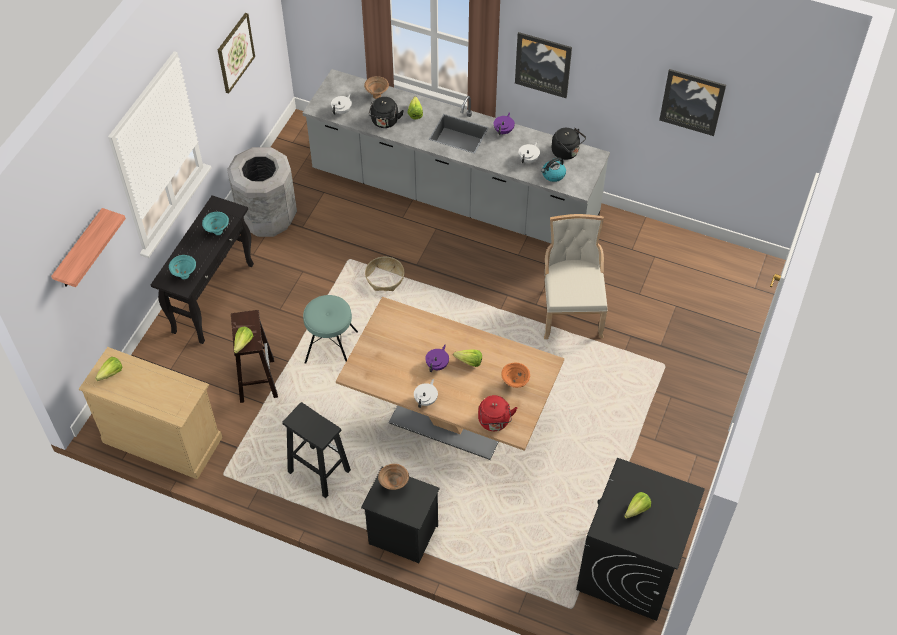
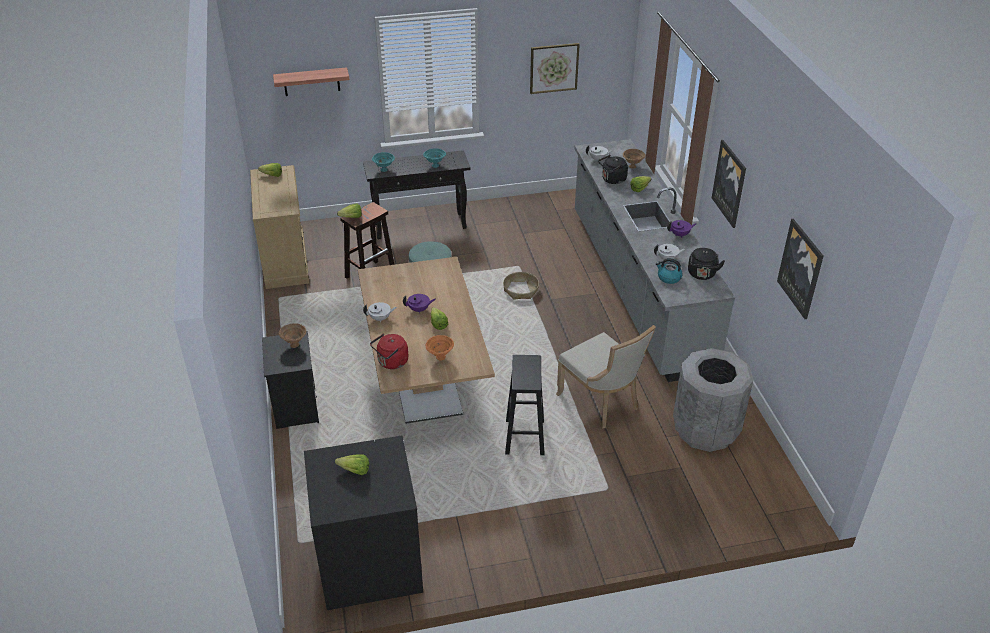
camera: 55 degrees right, 15 degrees down
grey trash can [227,147,297,237] -> grey trash can moved to [673,348,753,452]
black stool [282,402,351,498] -> black stool moved to [505,355,544,455]
beige chair [544,214,608,339] -> beige chair turned 90 degrees clockwise [556,325,656,428]

